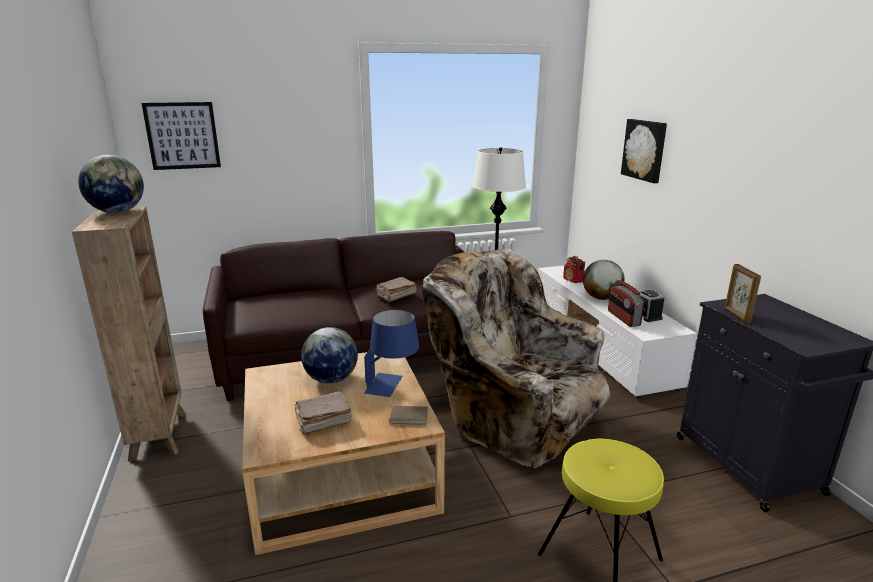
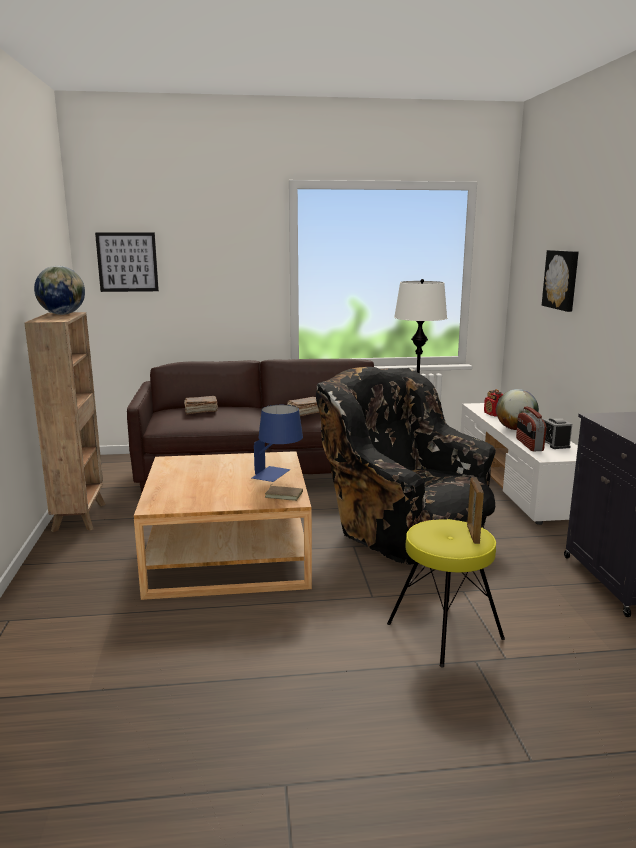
camera: 10 degrees right, 5 degrees down
brown book [294,391,352,435] -> brown book moved to [184,396,218,414]
globe [301,327,358,384] -> none
beige armchair [422,249,610,468] -> black armchair [316,367,496,565]
picture frame [725,264,761,323] -> picture frame moved to [467,477,484,544]

